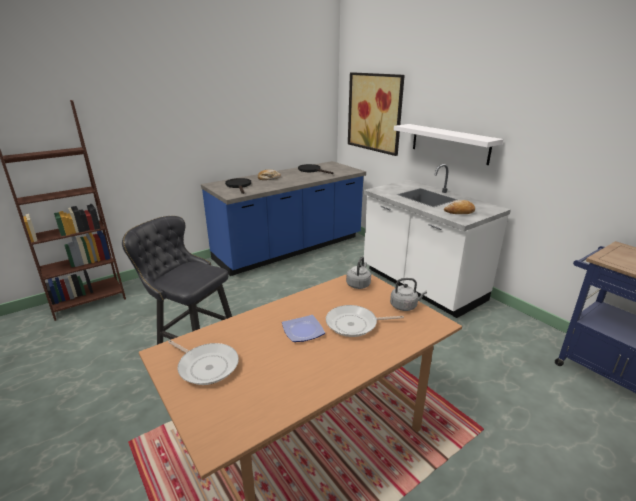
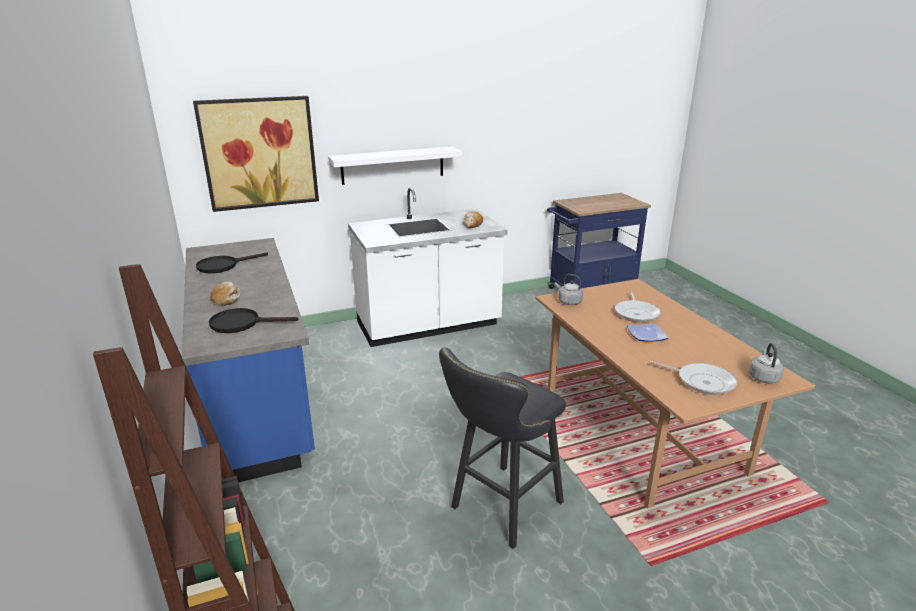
camera: 75 degrees left, 0 degrees up
frying pan [168,340,239,385] -> frying pan turned 75 degrees clockwise [650,361,737,395]
grey kettle [390,278,427,311] -> grey kettle moved to [749,343,784,383]

